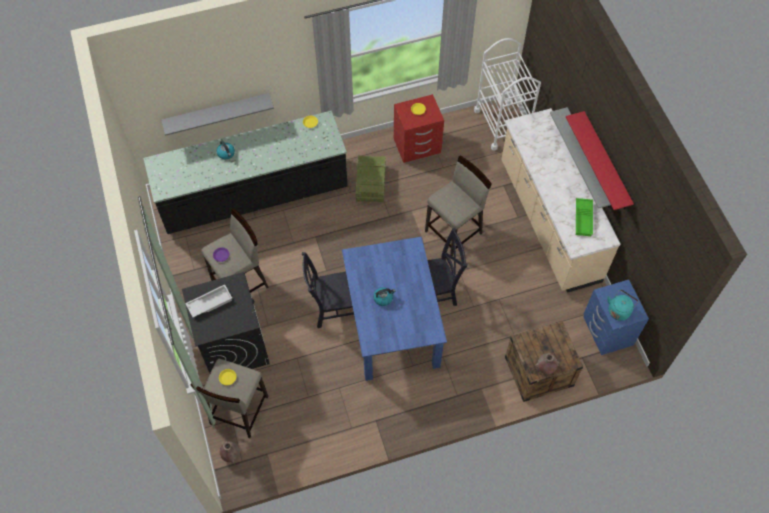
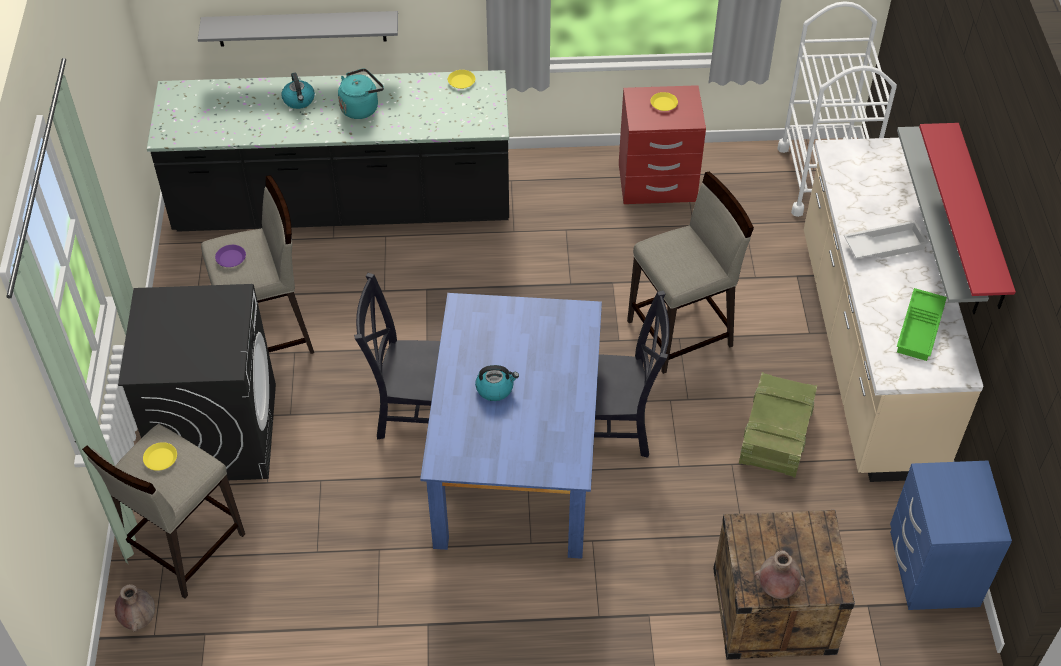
camera: 15 degrees right, 10 degrees down
white tray [185,284,232,317] -> white tray moved to [844,221,929,258]
crate [356,155,386,203] -> crate moved to [739,372,817,478]
turquoise kettle [607,289,639,321] -> turquoise kettle moved to [338,68,384,119]

